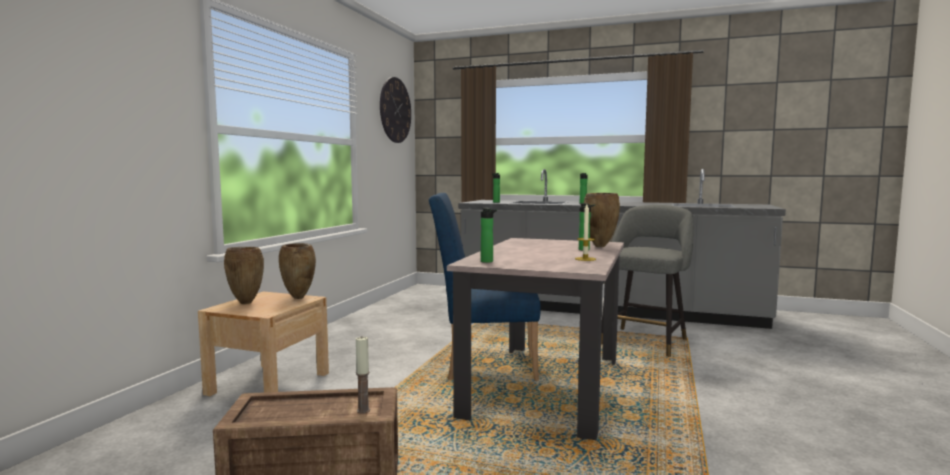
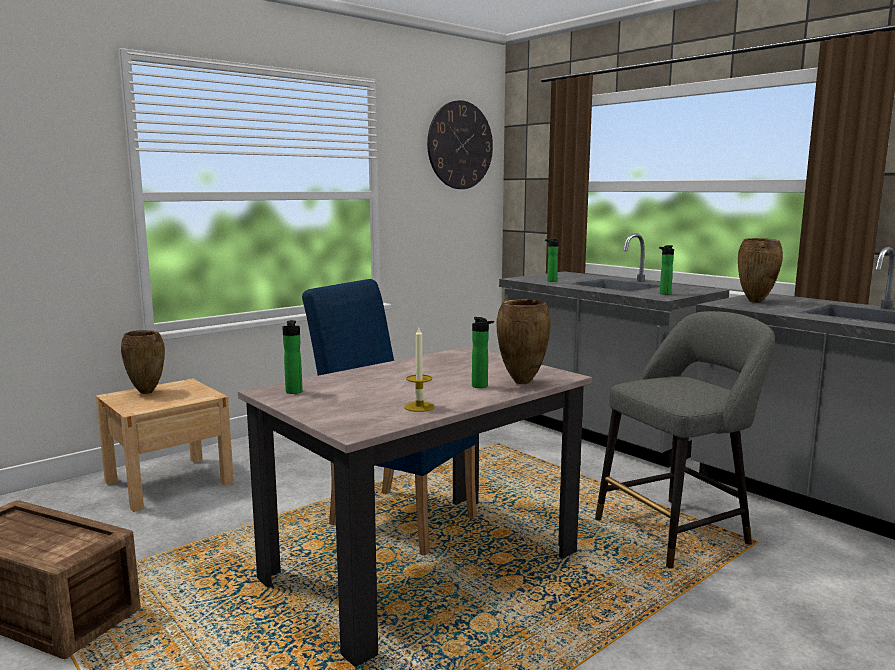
camera: 30 degrees right, 5 degrees up
brown vase [279,243,316,299] -> brown vase moved to [738,238,783,303]
candle [356,337,370,414] -> none

